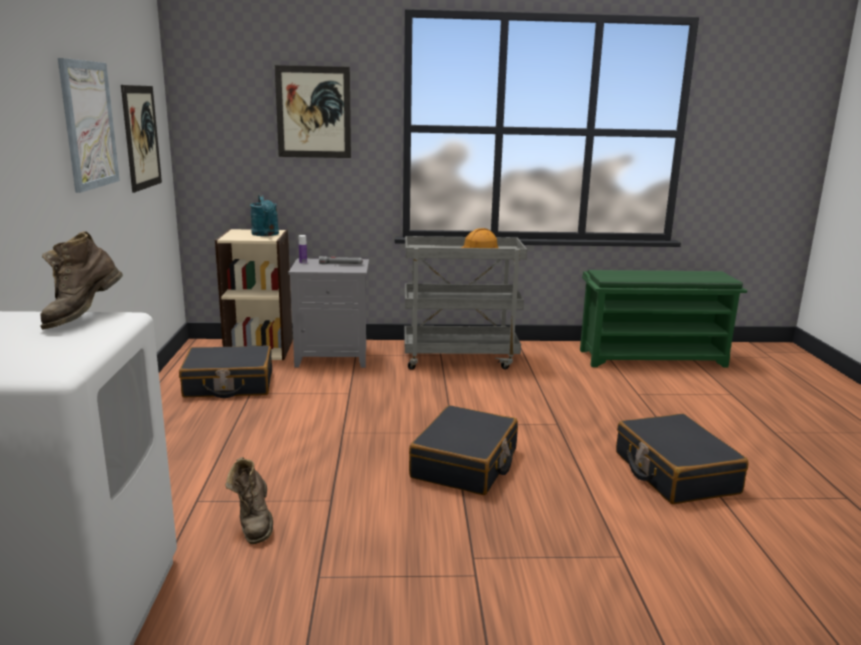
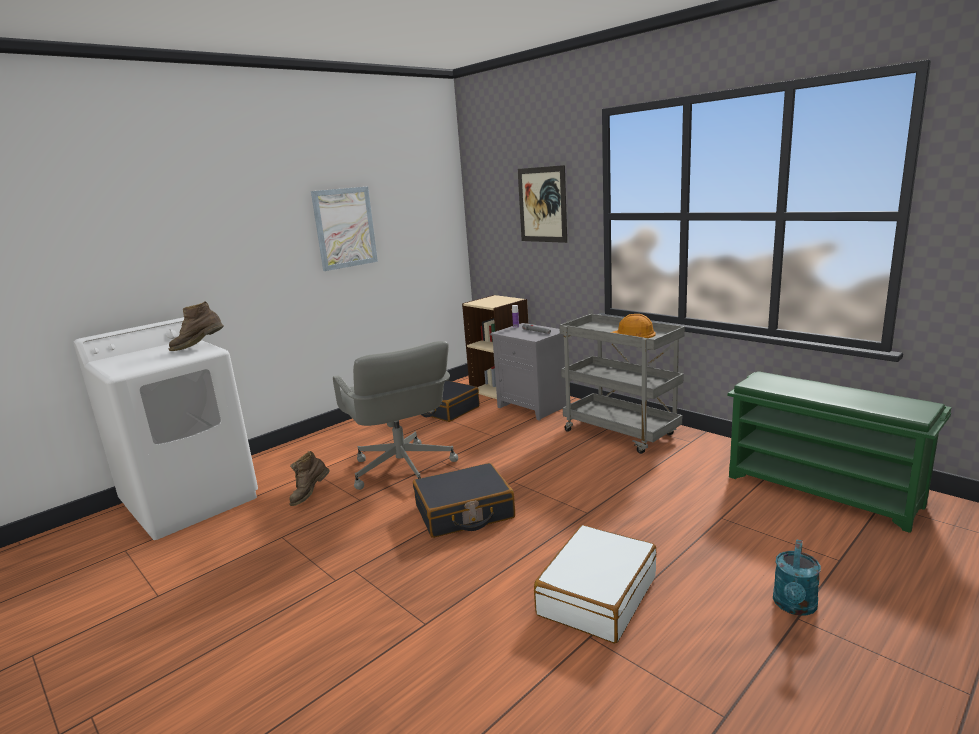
camera: 50 degrees right, 0 degrees up
picture [121,85,162,193] -> none
turquoise watering can [250,194,279,236] -> turquoise watering can moved to [773,539,821,615]
black suitcase [616,414,749,504] -> white suitcase [534,525,656,644]
none -> grey office chair [333,341,458,490]

